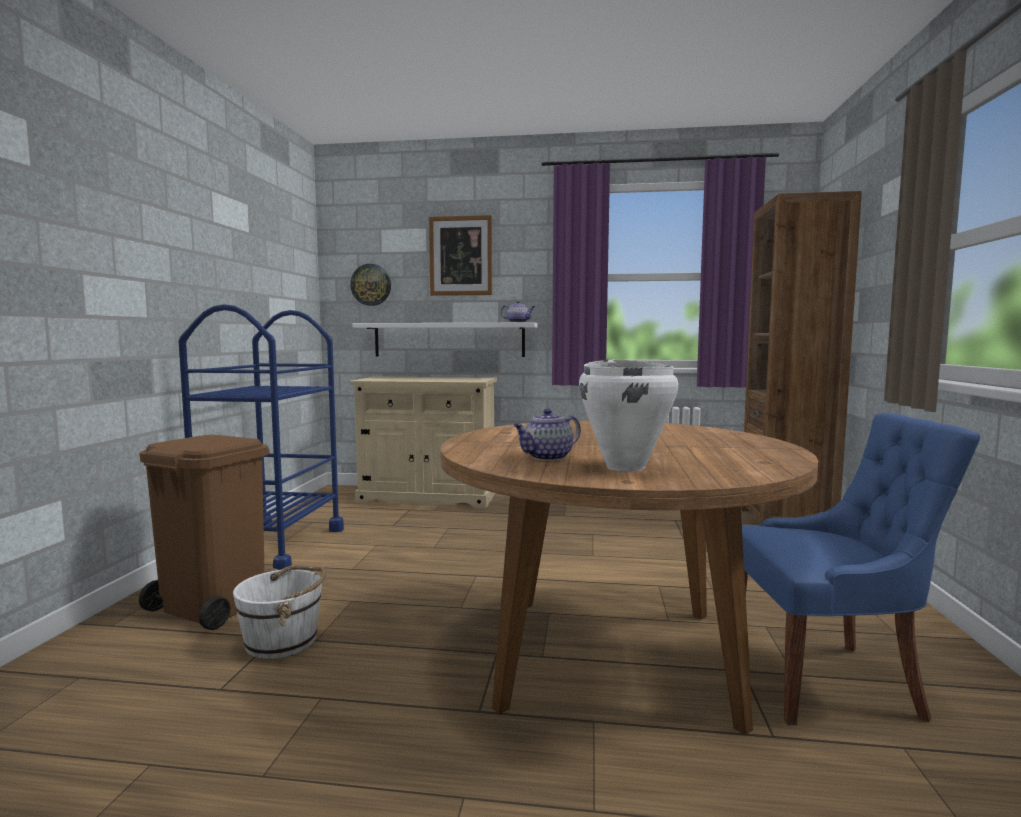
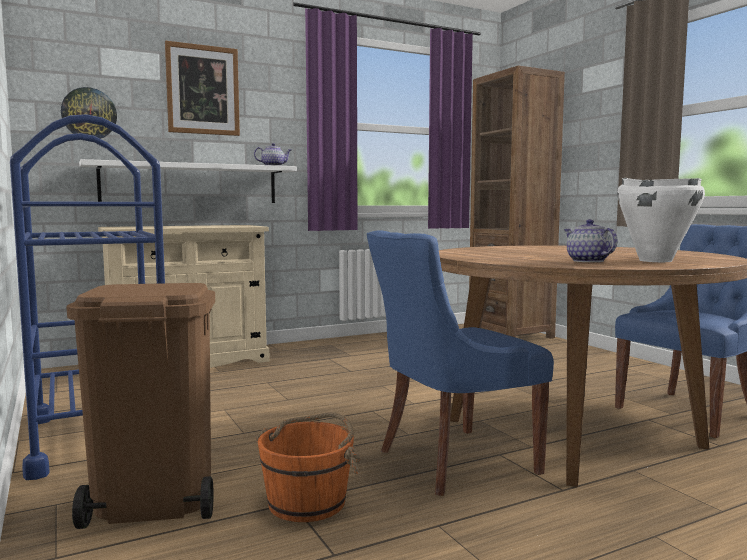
camera: 35 degrees left, 0 degrees up
white bucket [233,565,326,659] -> orange bucket [256,412,361,522]
teapot [513,409,581,461] -> teapot turned 135 degrees clockwise [564,219,617,262]
none -> blue chair [367,230,554,496]

